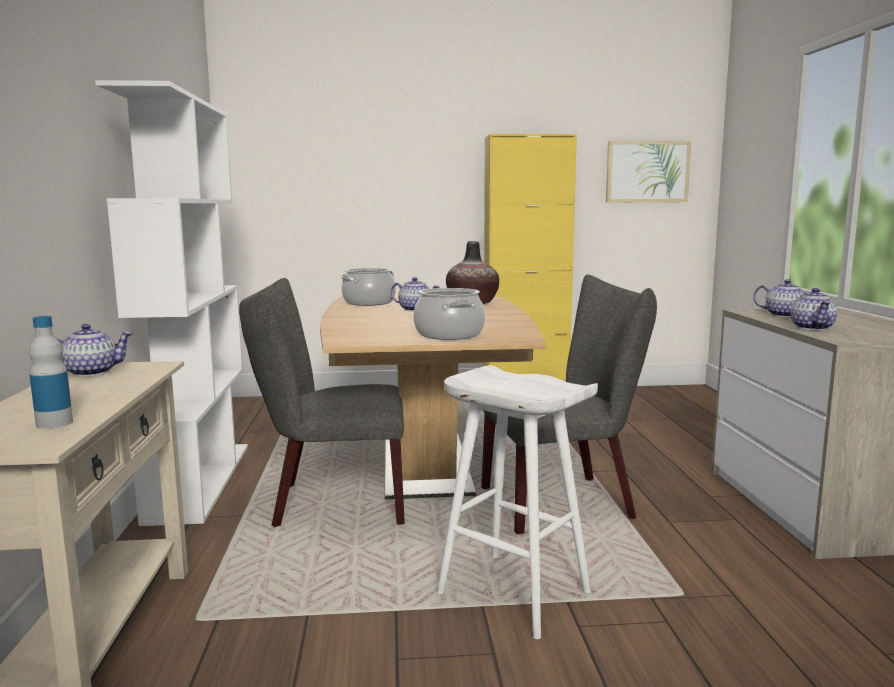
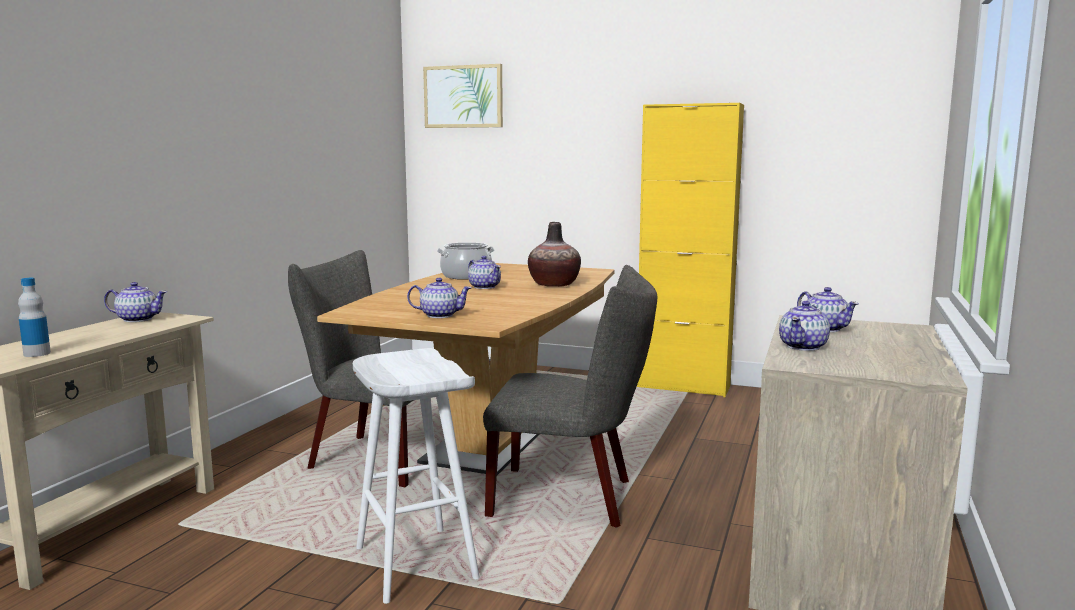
camera: 25 degrees right, 0 degrees up
white bookcase [95,80,248,526] -> none
cooking pot [414,288,485,340] -> teapot [407,278,472,318]
picture [606,141,691,203] -> picture moved to [423,64,503,128]

